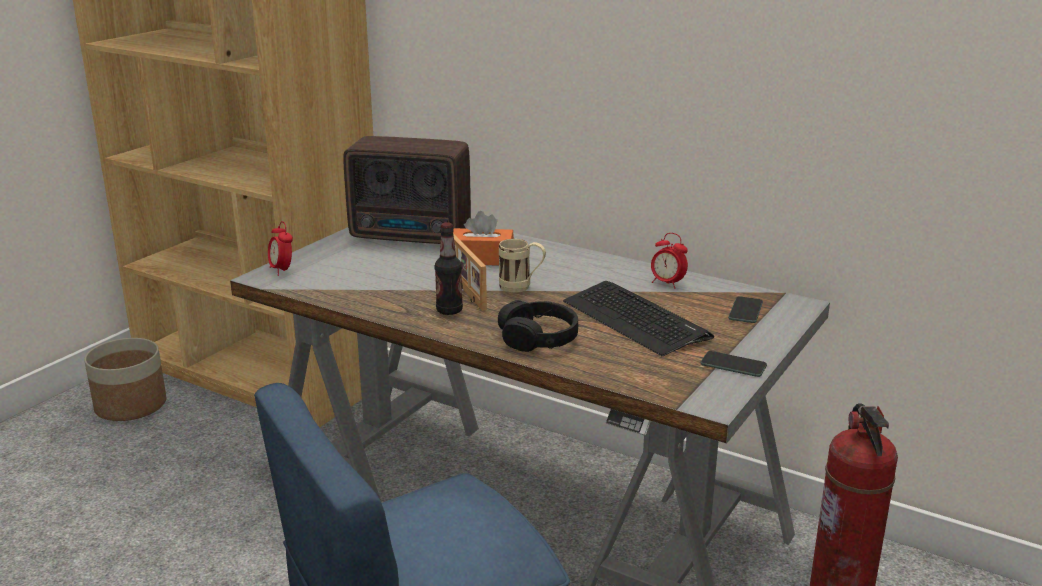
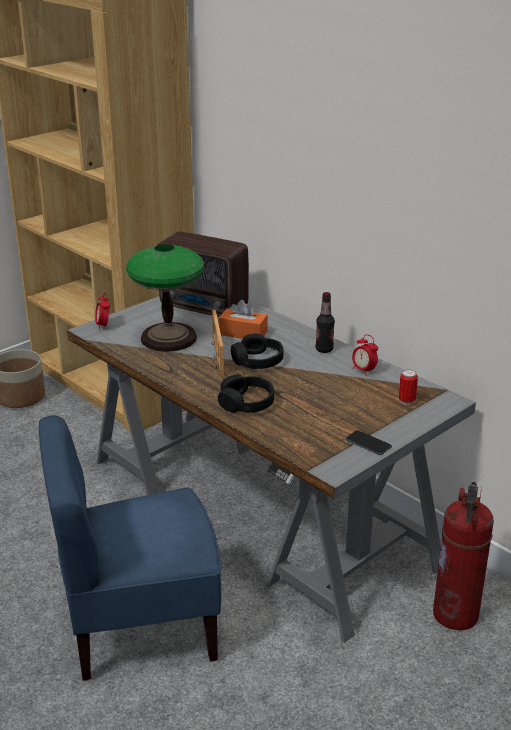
camera: 15 degrees right, 5 degrees up
bottle [435,222,463,315] -> bottle moved to [316,292,335,353]
beige mug [499,239,546,293] -> black headphones [231,334,284,369]
keyboard [563,281,714,356] -> none
phone [728,296,763,323] -> can [398,369,418,405]
none -> table lamp [126,244,204,352]

